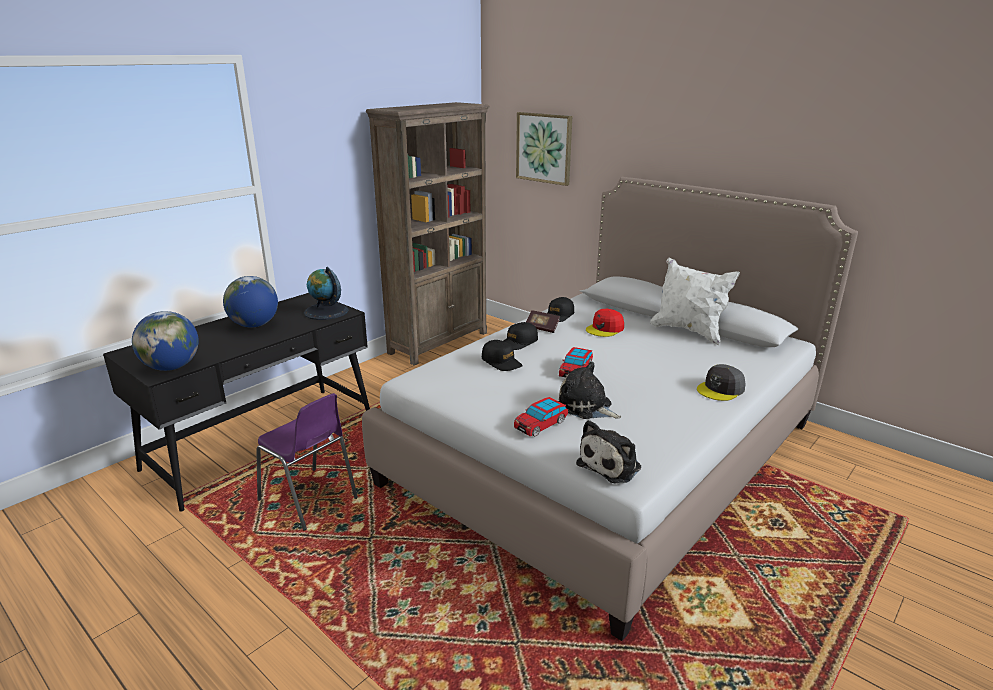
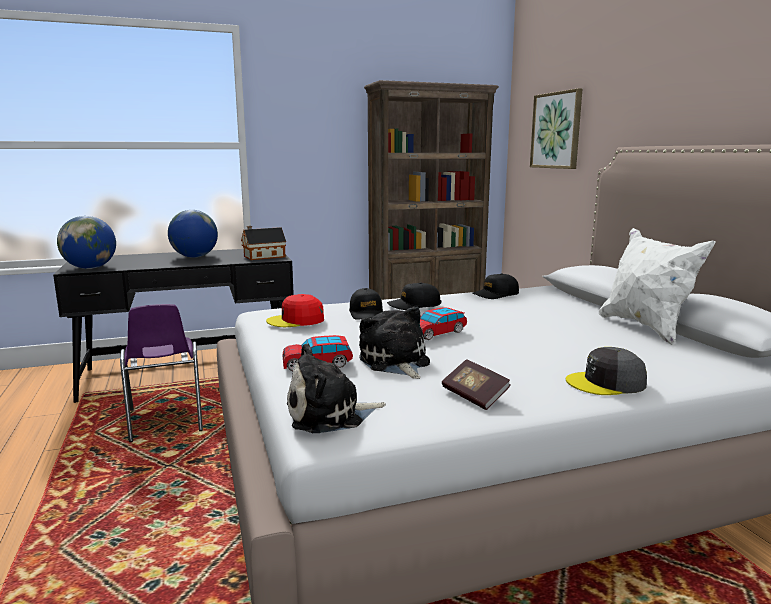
camera: 30 degrees right, 10 degrees down
globe [304,267,349,320] -> toy house [241,226,286,260]
book [526,310,560,333] -> book moved to [442,359,511,410]
red cap [586,309,624,337] -> red cap moved to [266,294,324,327]

